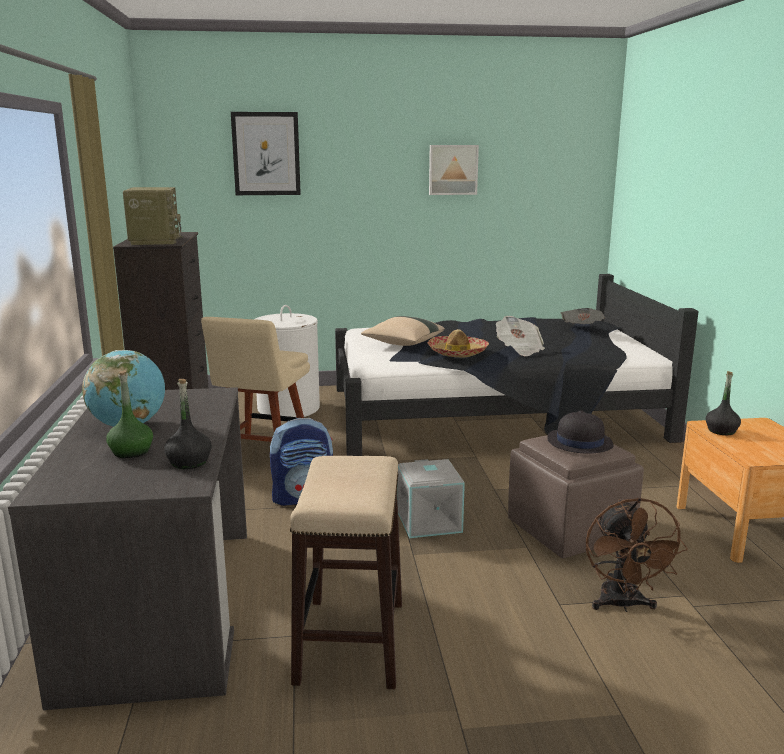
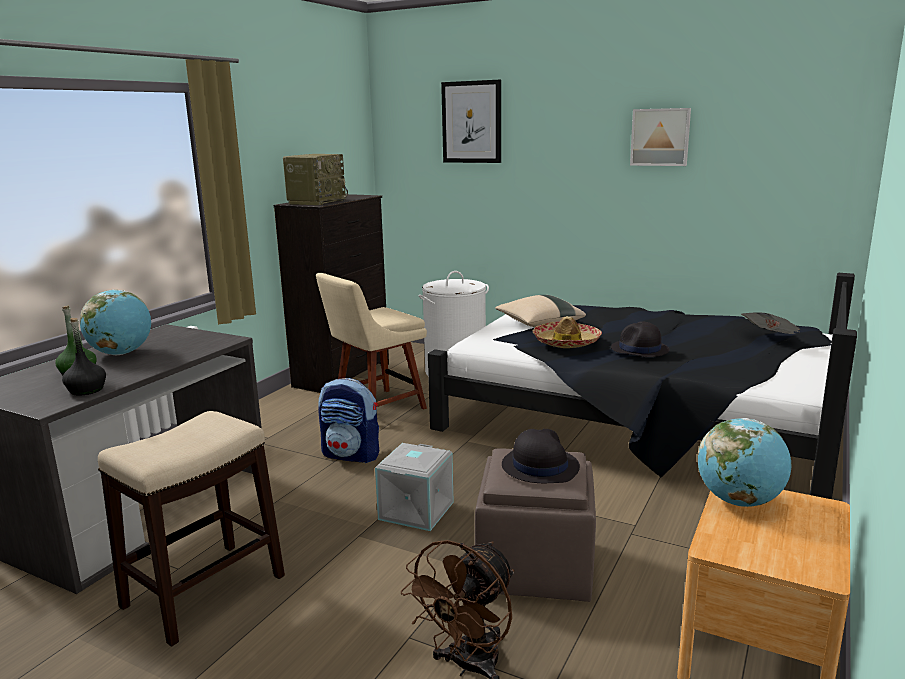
camera: 35 degrees right, 0 degrees up
newspaper [496,316,545,356] -> black hat [611,321,670,357]
black bottle [706,371,741,435] -> globe [698,418,791,507]

